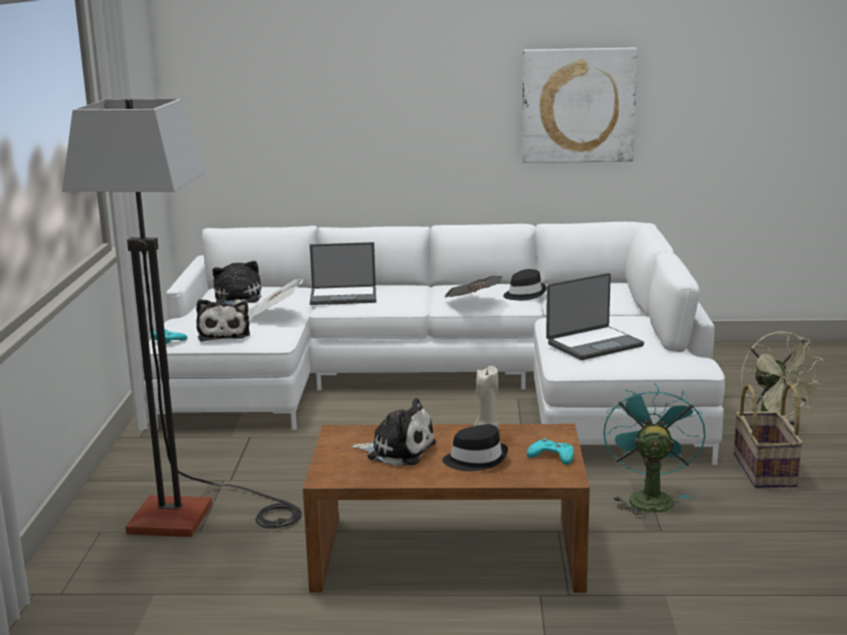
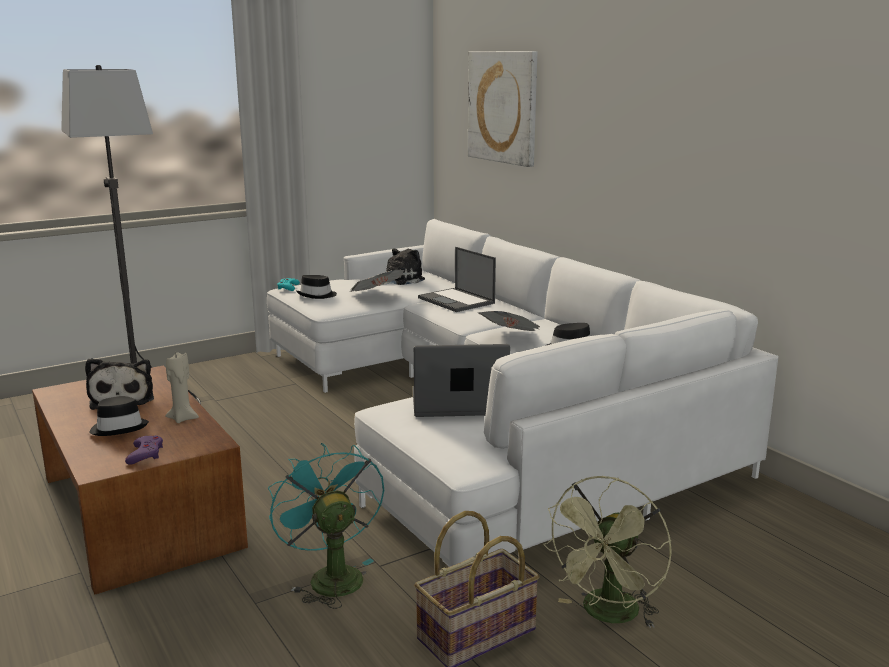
camera: 55 degrees right, 0 degrees up
plush toy [196,299,250,342] -> black hat [297,275,337,299]
picture [522,48,637,163] -> picture moved to [468,51,537,167]
turquoise game controller [527,438,574,465] -> purple game controller [125,435,163,465]
laptop [546,273,644,360] -> laptop turned 150 degrees clockwise [413,344,510,417]
turquoise fan [603,383,706,519] -> turquoise fan turned 90 degrees counterclockwise [268,443,384,609]

